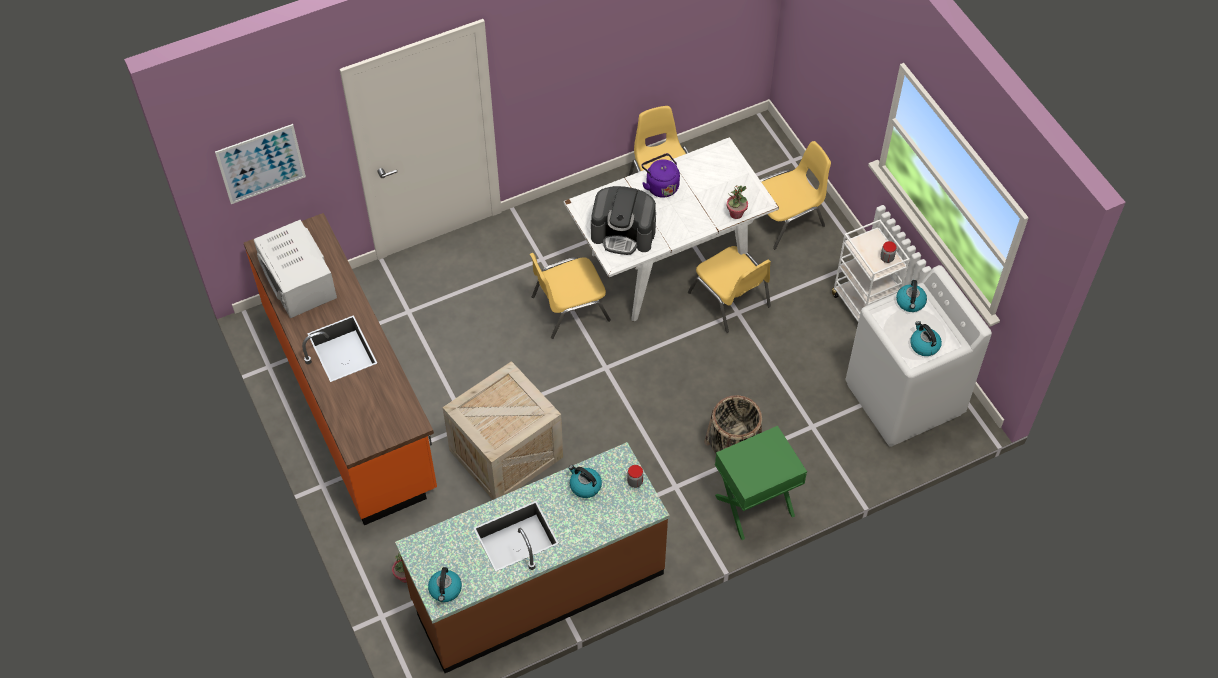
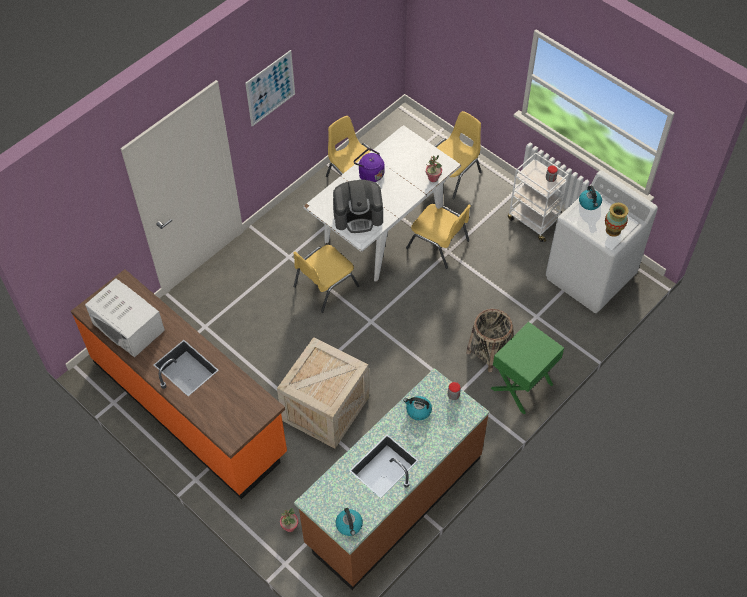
camera: 20 degrees left, 0 degrees up
picture [215,124,306,204] -> picture moved to [245,50,295,126]
kettle [910,321,942,356] -> vase [605,203,628,237]

